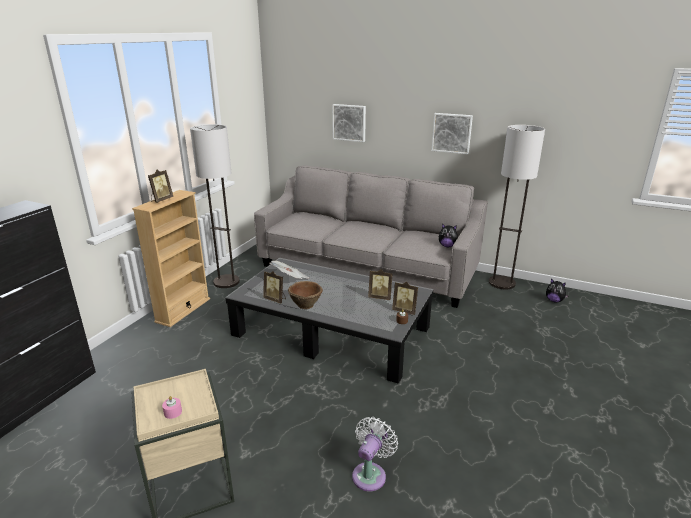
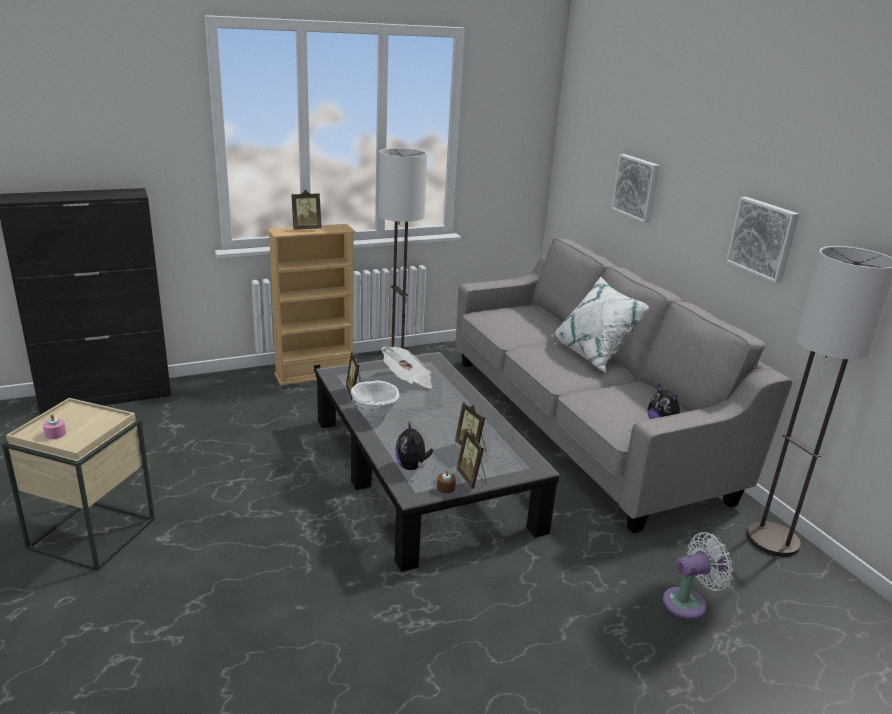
camera: 40 degrees right, 0 degrees up
brown bowl [288,281,323,309] -> white bowl [350,380,399,420]
white fan [352,417,398,491] -> white fan moved to [663,532,733,619]
plush toy [546,279,569,302] -> plush toy moved to [395,421,433,470]
none -> white pillow [551,277,649,372]

